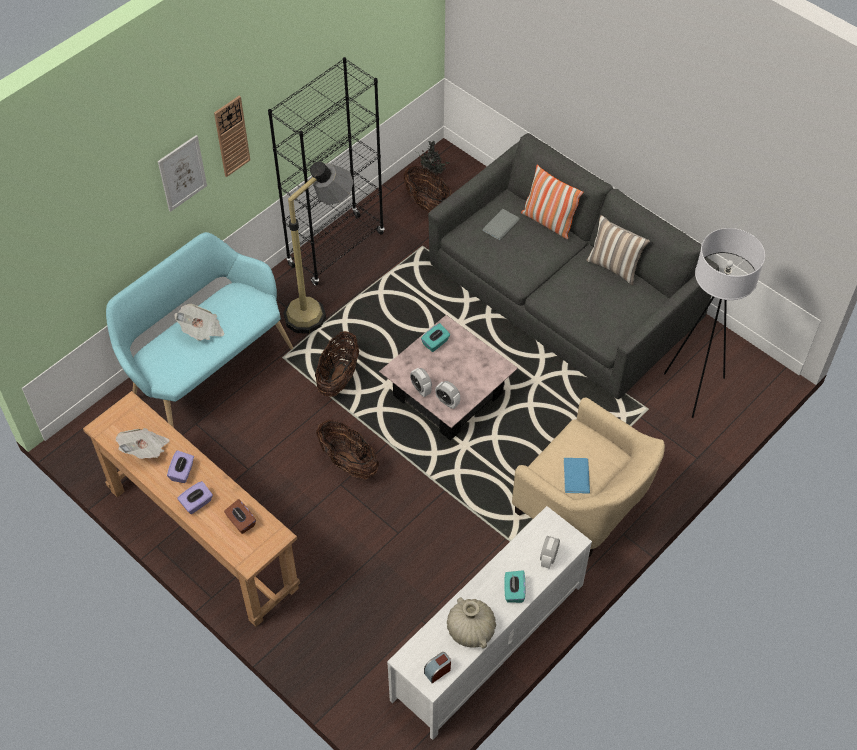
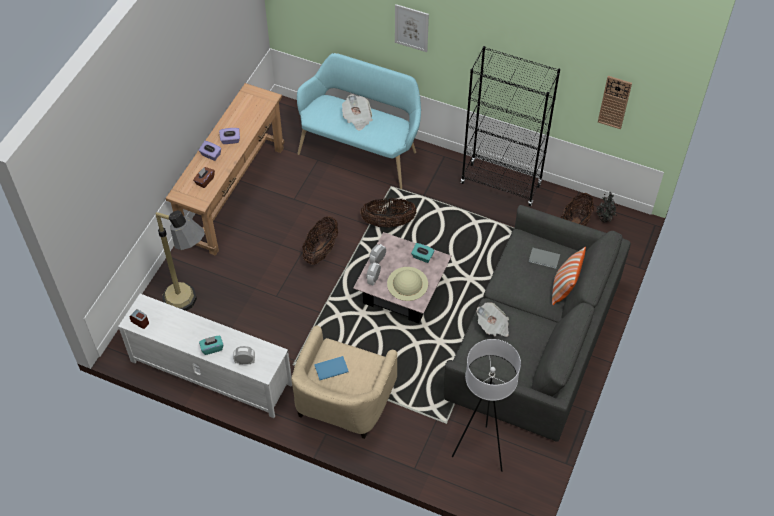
camera: 70 degrees right, 0 degrees up
newspaper [116,428,170,459] -> newspaper moved to [477,302,509,337]
wall clock [214,96,250,177] -> wall clock moved to [598,76,632,129]
floor lamp [283,161,354,334] -> floor lamp moved to [155,210,205,311]
beige vase [447,597,496,649] -> none
pillow [586,215,650,286] -> none
none -> beige hat [387,267,428,301]

